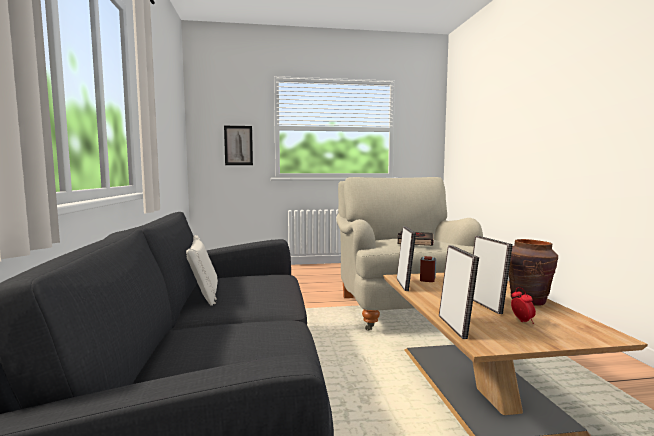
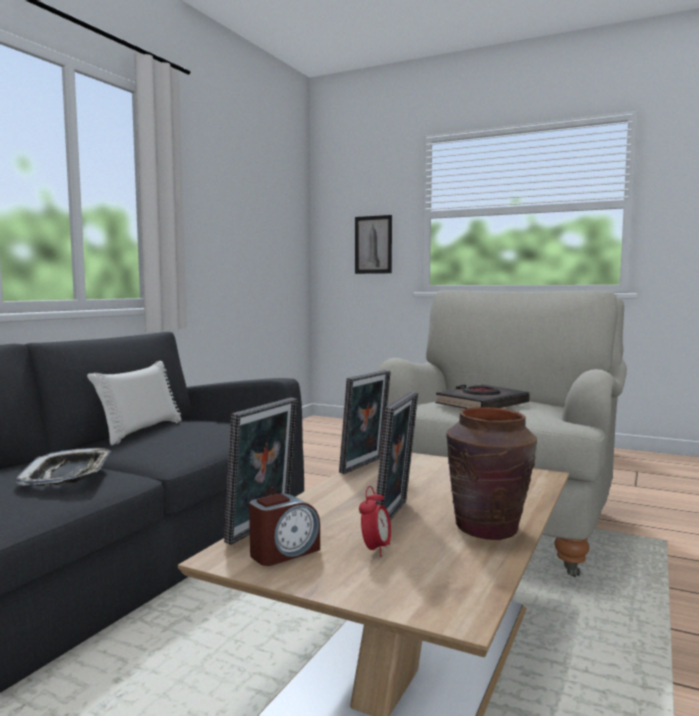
camera: 35 degrees right, 0 degrees up
alarm clock [420,256,436,282] -> alarm clock moved to [249,493,320,566]
none -> tray [16,448,111,486]

